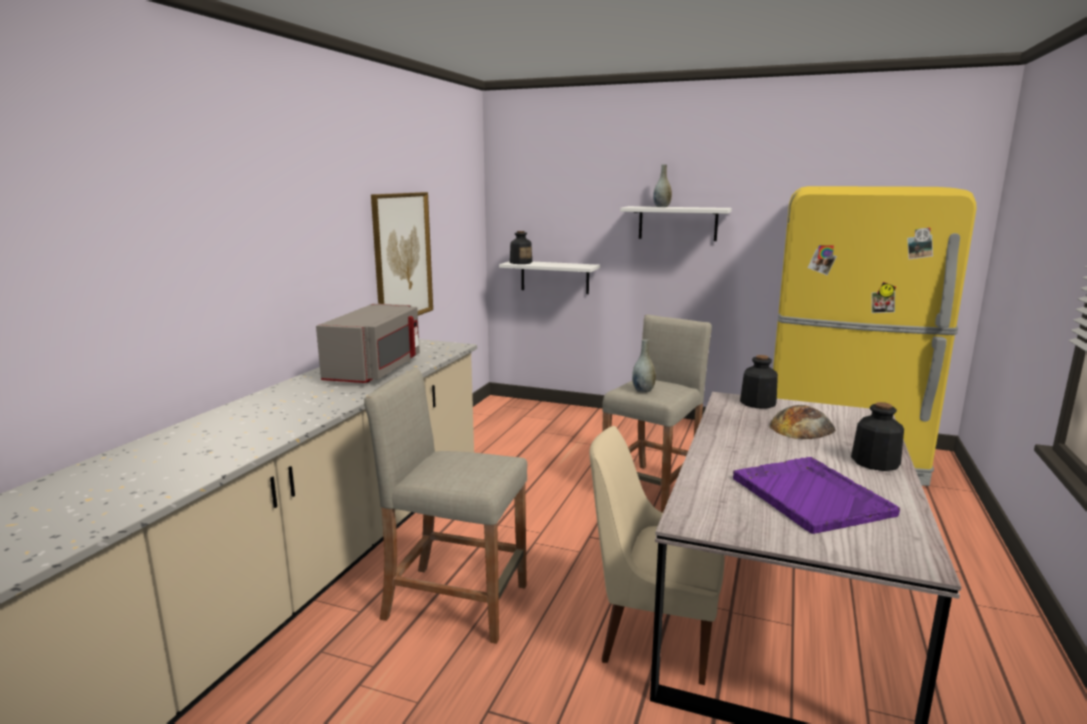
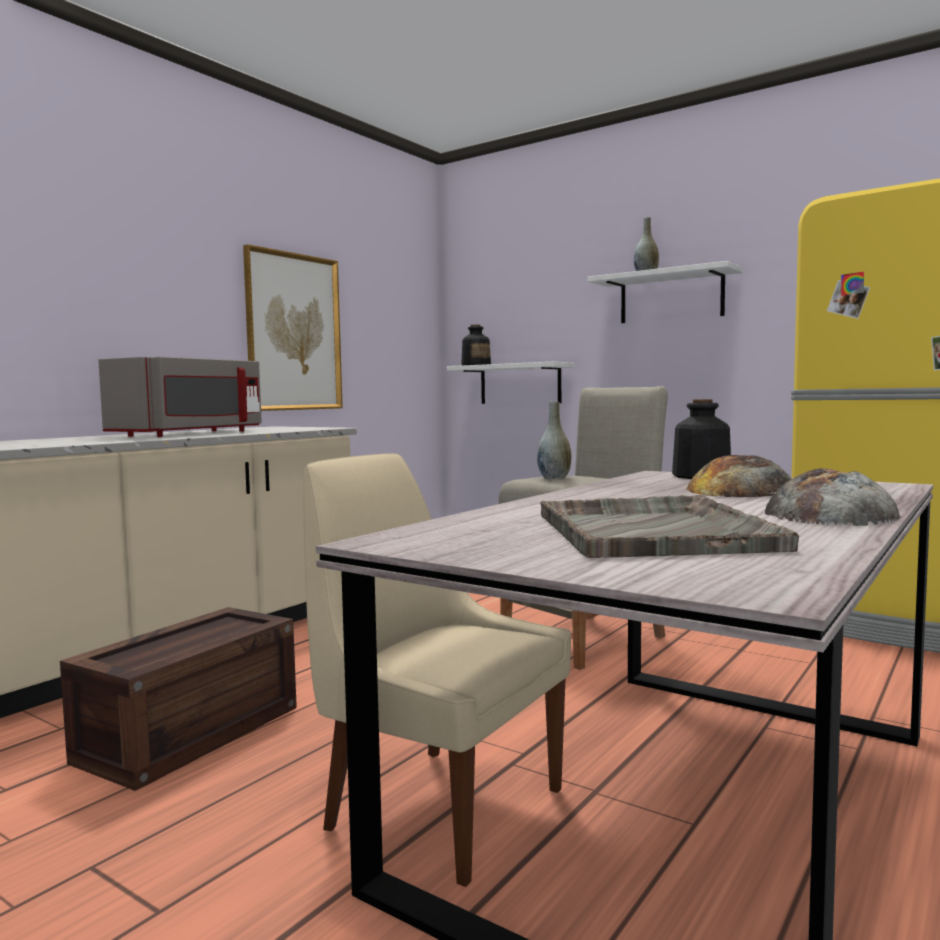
camera: 15 degrees right, 10 degrees down
beige stool [364,368,527,644] -> crate [60,607,297,791]
purple tray [733,457,900,534] -> grey tray [540,495,799,558]
bottle [851,402,904,471] -> bread [765,468,900,526]

